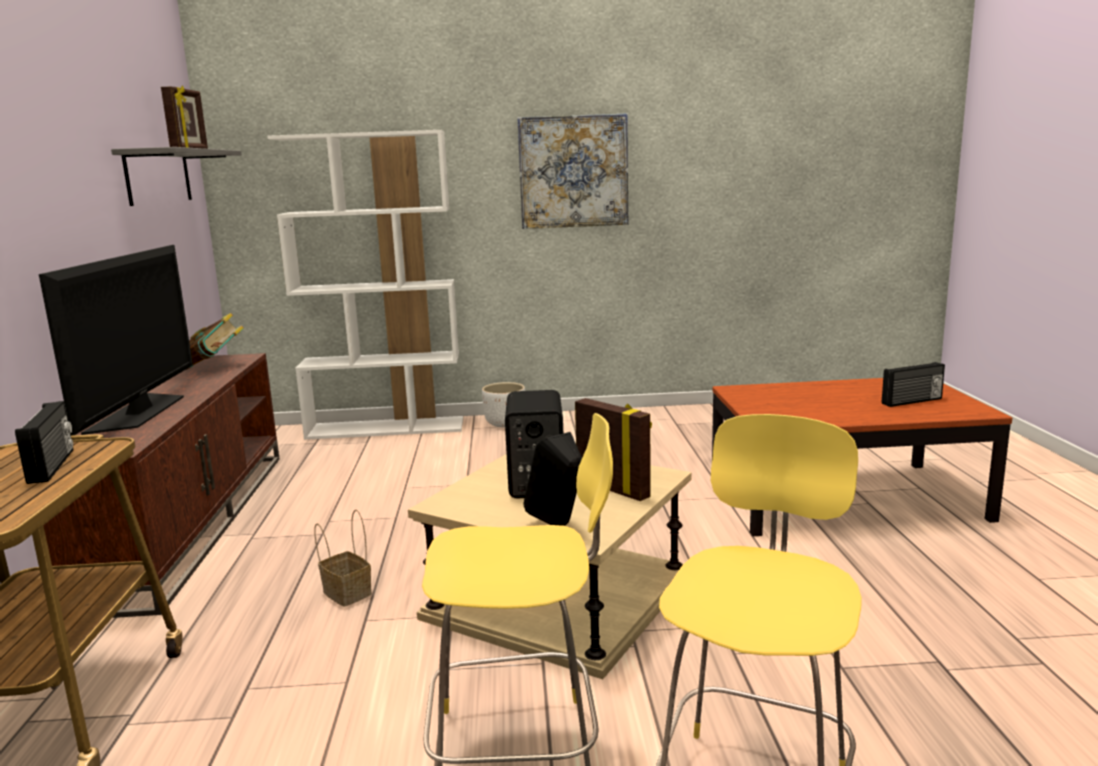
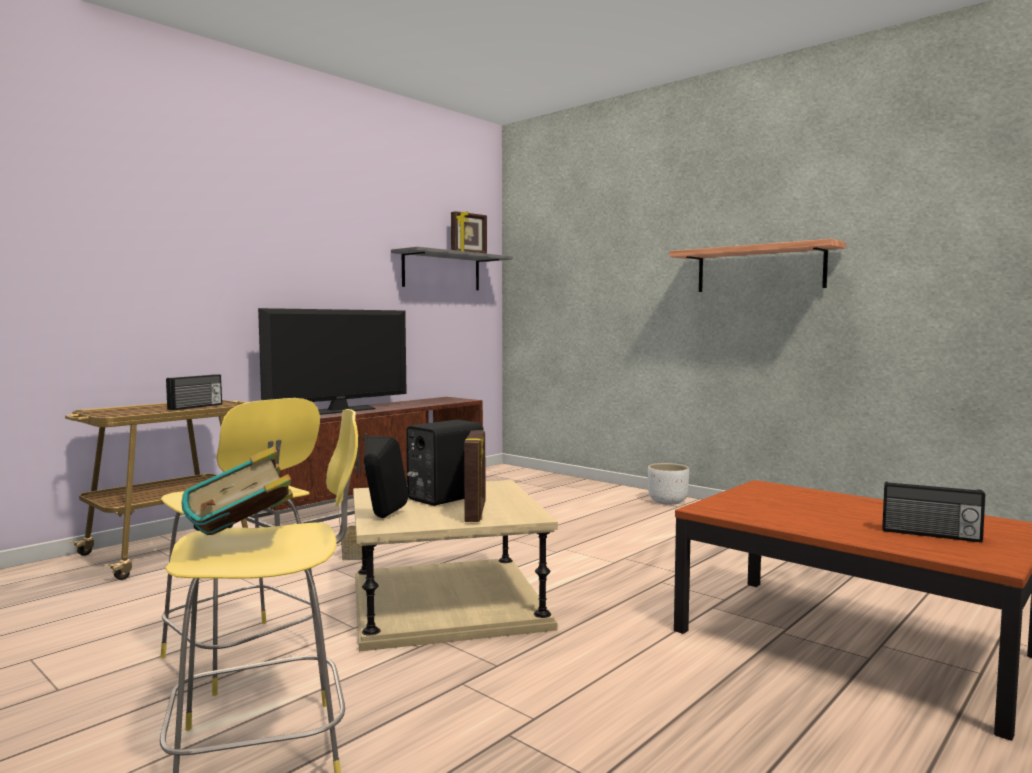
camera: 45 degrees right, 10 degrees down
book [186,313,244,370] -> book moved to [181,447,293,535]
white bookcase [267,130,463,440] -> none
picture [517,113,628,229] -> shelf [670,239,846,292]

